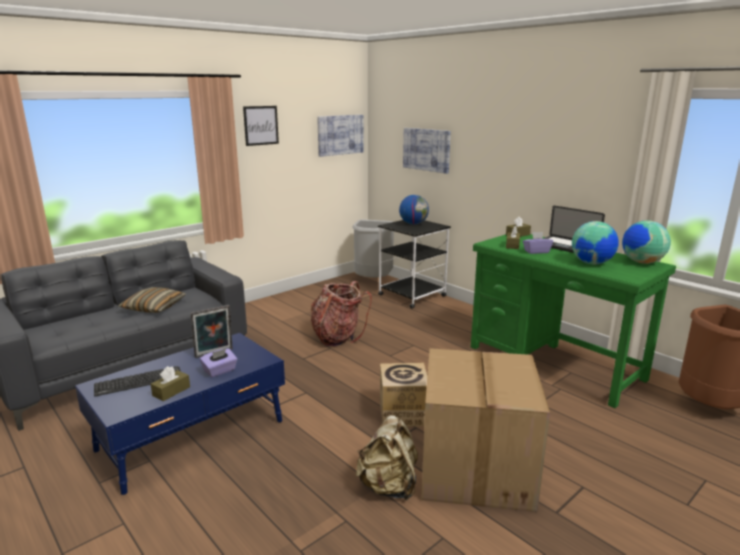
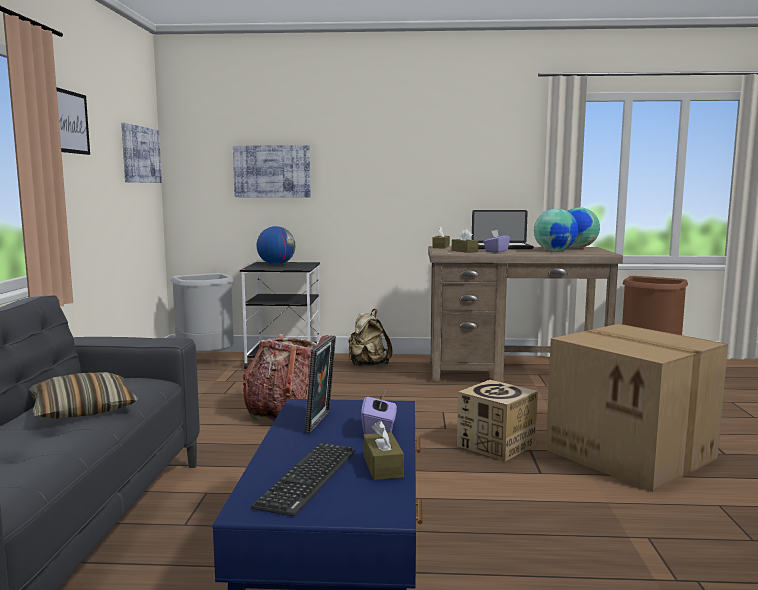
camera: 45 degrees left, 10 degrees down
beige backpack [356,415,418,501] -> beige backpack moved to [348,309,392,366]
green desk [471,234,676,408] -> brown desk [428,246,623,383]

